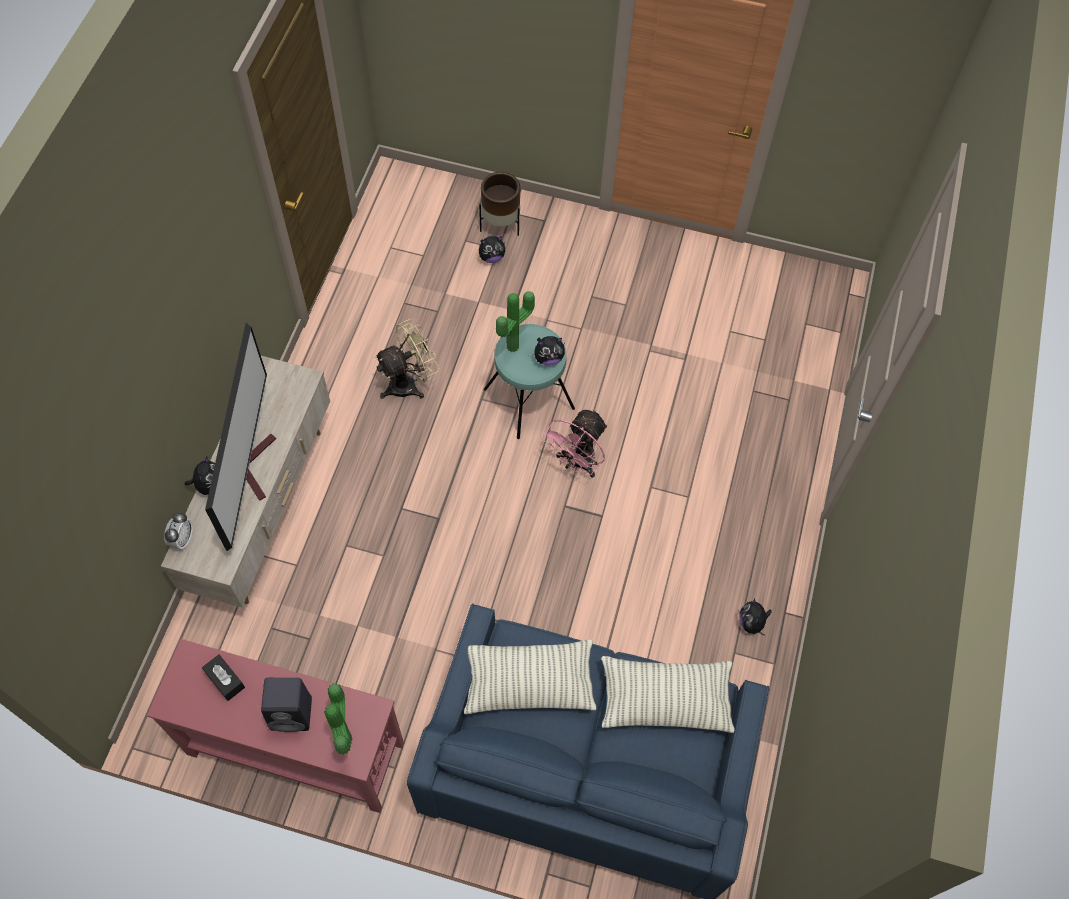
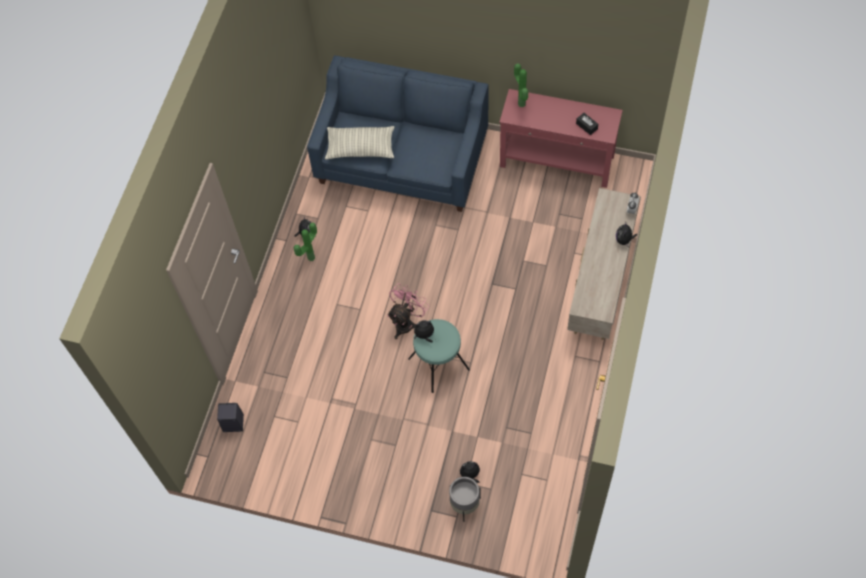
camera: 175 degrees left, 0 degrees up
television [205,323,276,551] -> none
black speaker [261,678,312,732] -> black speaker moved to [217,403,244,432]
beige fan [374,319,440,399] -> none
pillow [464,640,596,714] -> none
brown planter [479,172,520,236] -> grey planter [449,477,481,522]
potted plant [496,291,535,352] -> potted plant moved to [294,222,317,261]

